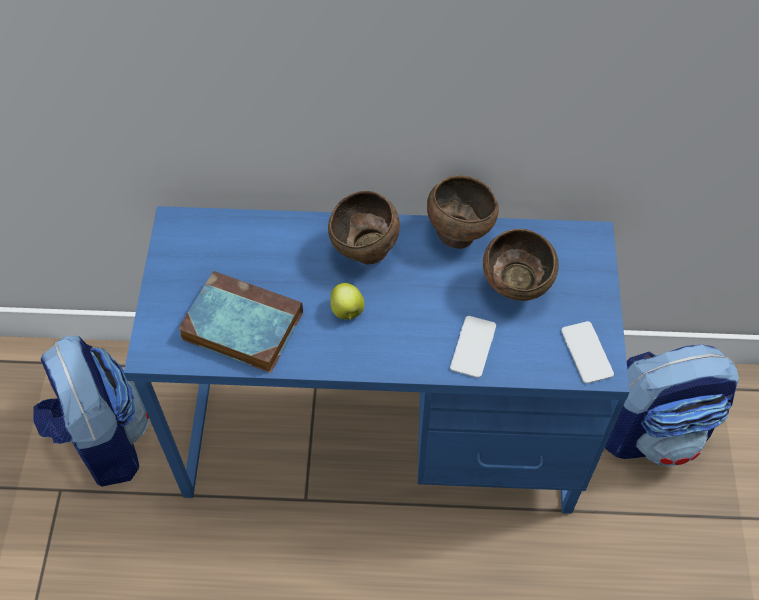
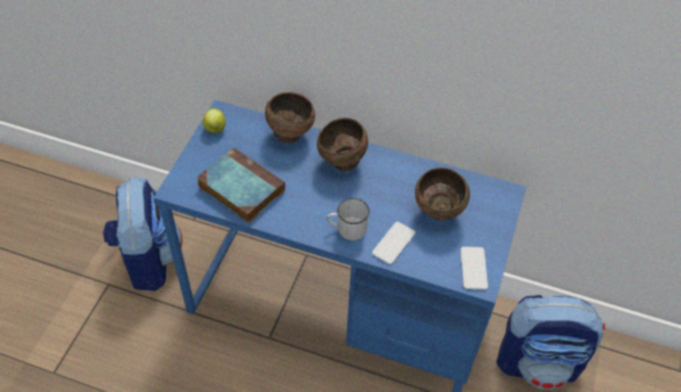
camera: 15 degrees right, 5 degrees down
apple [330,283,364,319] -> apple moved to [203,108,226,133]
brown bowl [427,176,499,249] -> brown bowl moved to [265,92,315,143]
none -> white mug [327,198,370,240]

